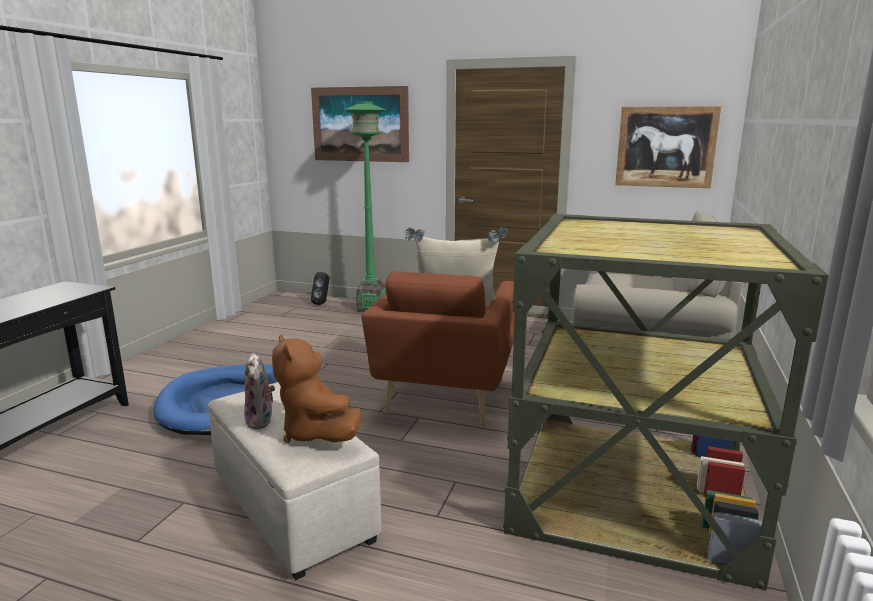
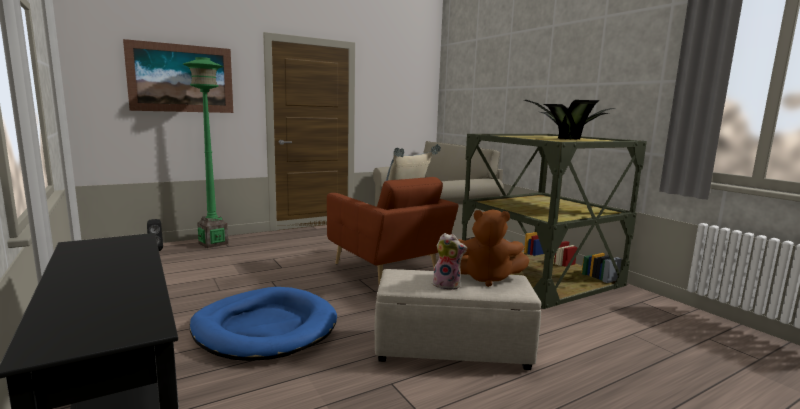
camera: 50 degrees left, 5 degrees down
picture [615,106,721,188] -> none
none -> potted plant [524,100,615,140]

